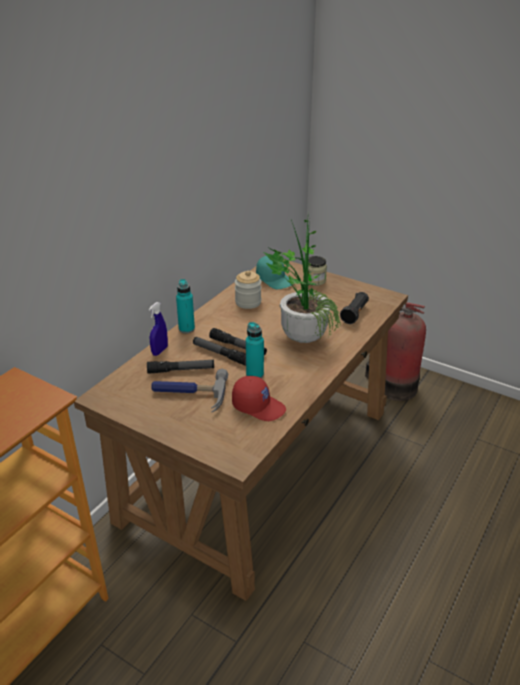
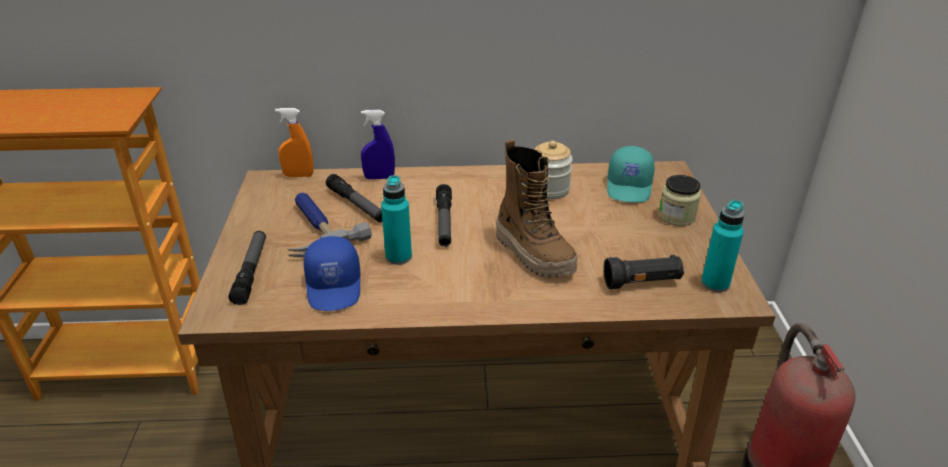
camera: 55 degrees right, 0 degrees up
turquoise bottle [176,279,195,333] -> turquoise bottle moved to [701,200,745,292]
flashlight [193,337,246,366] -> flashlight moved to [229,231,266,305]
red cap [232,376,286,421] -> blue cap [304,236,360,311]
potted plant [264,220,341,343] -> boot [496,139,578,278]
none -> orange spray bottle [275,108,313,177]

